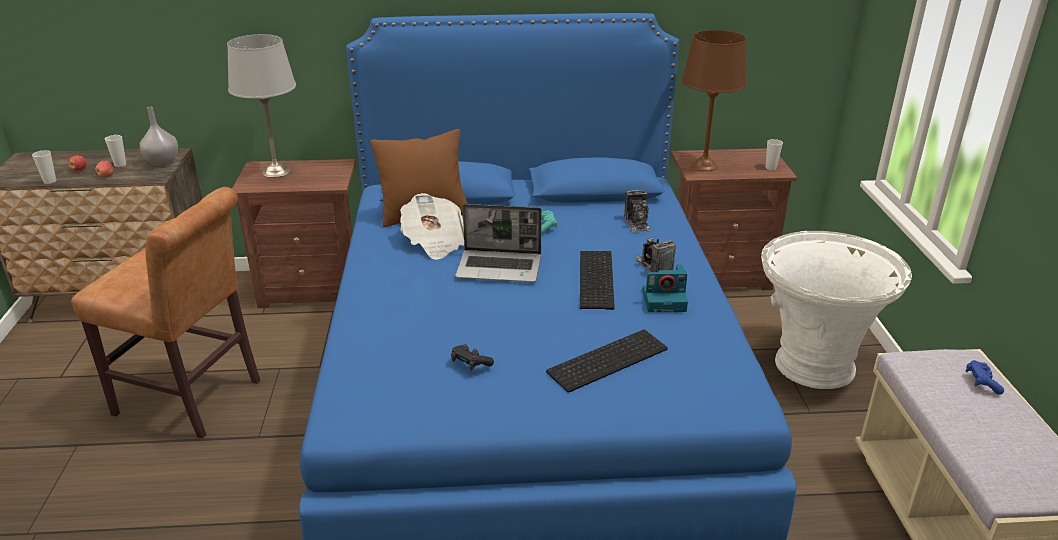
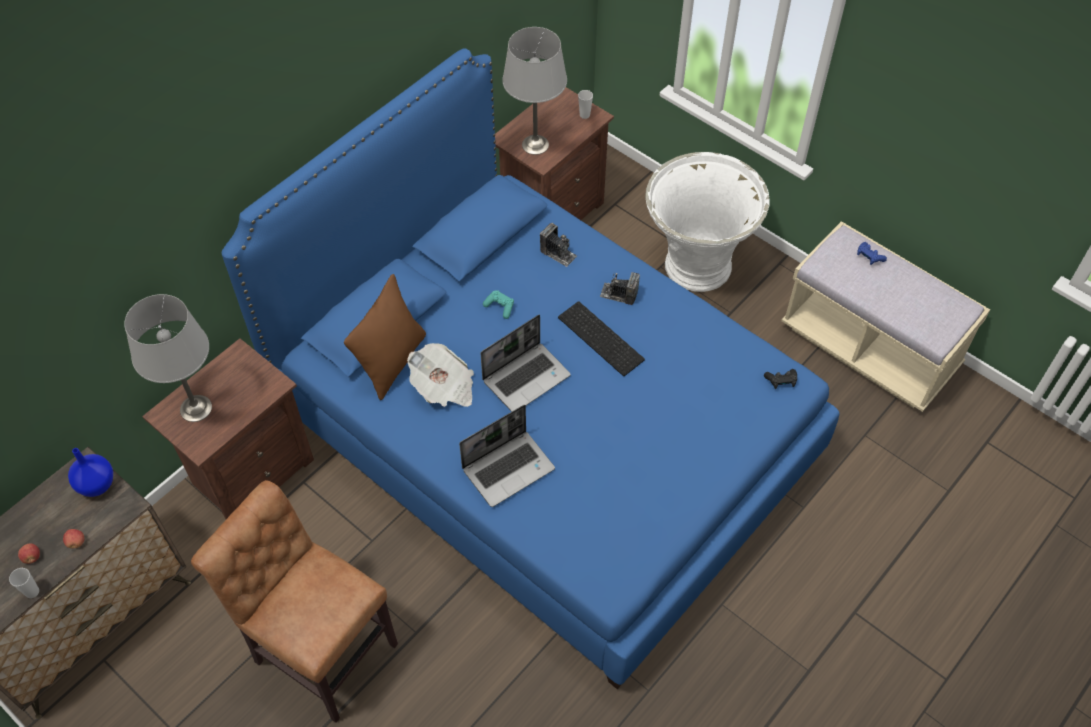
camera: 45 degrees left, 25 degrees up
brown chair [71,187,260,439] -> brown chair turned 120 degrees counterclockwise [191,480,398,723]
cup [105,135,126,167] -> none
grey vase [140,107,178,166] -> blue vase [68,448,113,497]
black game controller [451,344,494,371] -> black game controller moved to [764,369,797,389]
keyboard [546,330,668,393] -> none
camera [642,264,688,312] -> none
brown table lamp [682,30,747,171] -> grey table lamp [502,27,567,155]
none -> laptop [459,405,555,507]

